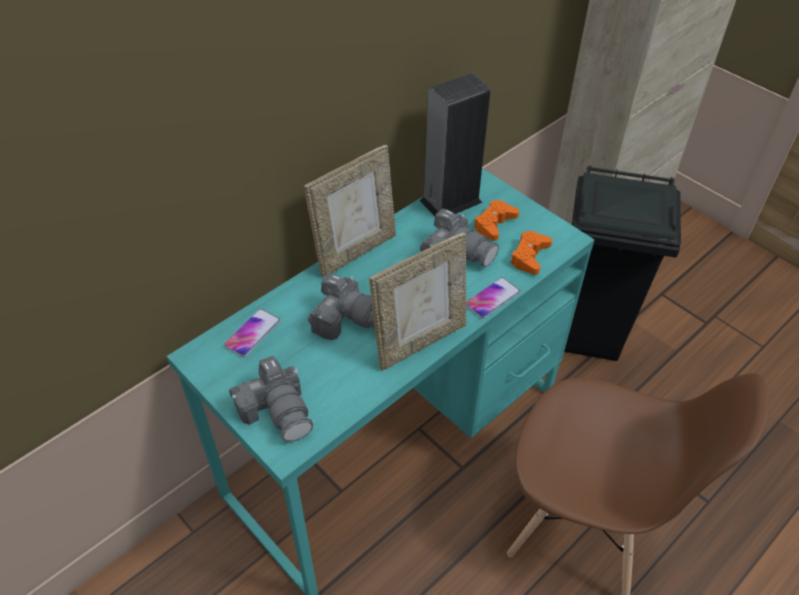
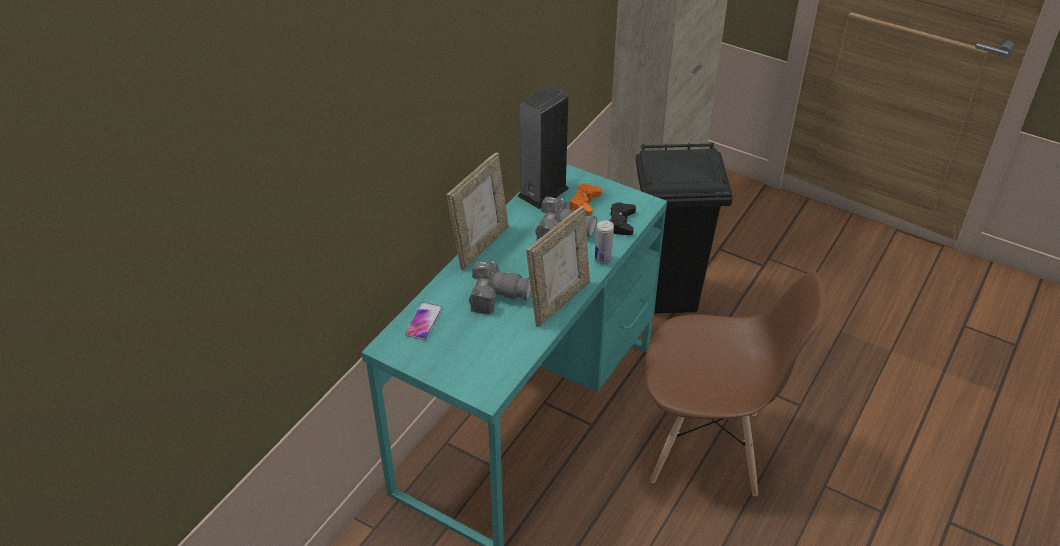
camera: 15 degrees left, 5 degrees down
camera [229,356,313,442] -> none
phone [466,277,520,319] -> can [595,220,614,264]
orange game controller [510,231,552,275] -> black game controller [609,202,636,235]

